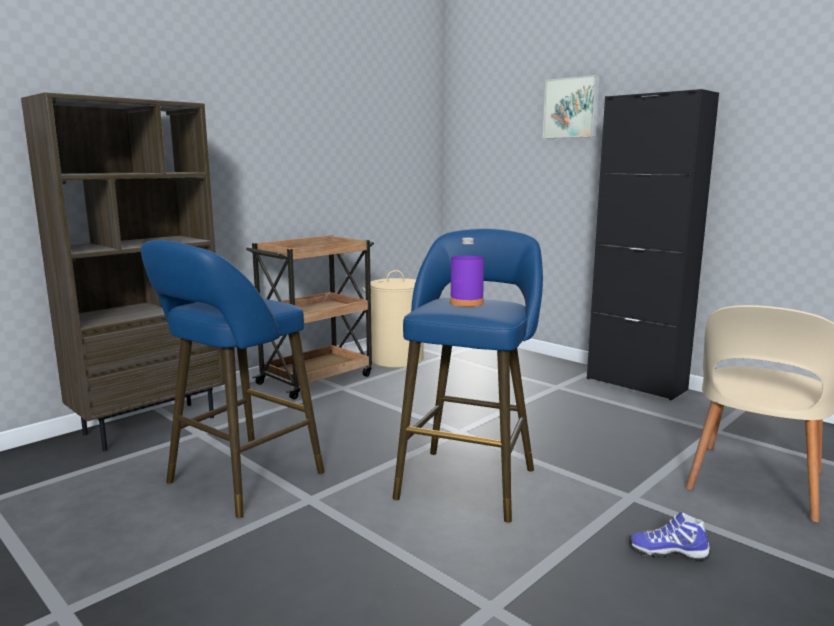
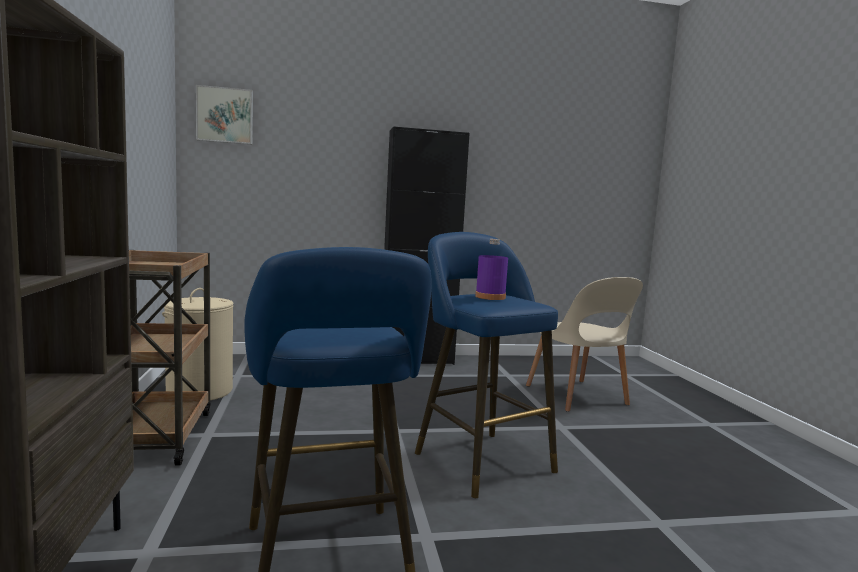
camera: 55 degrees left, 5 degrees down
picture [543,75,600,138] -> picture moved to [196,85,253,144]
shoe [629,512,710,561] -> none

